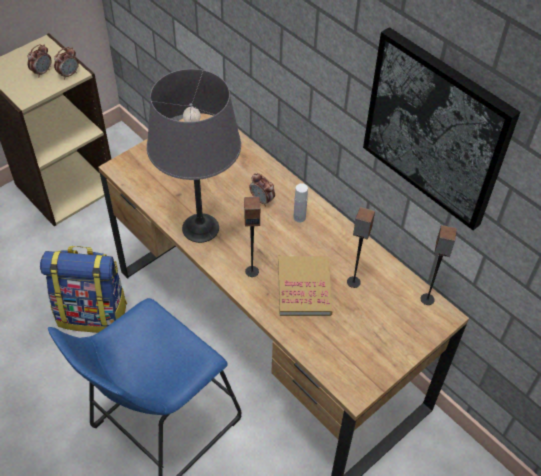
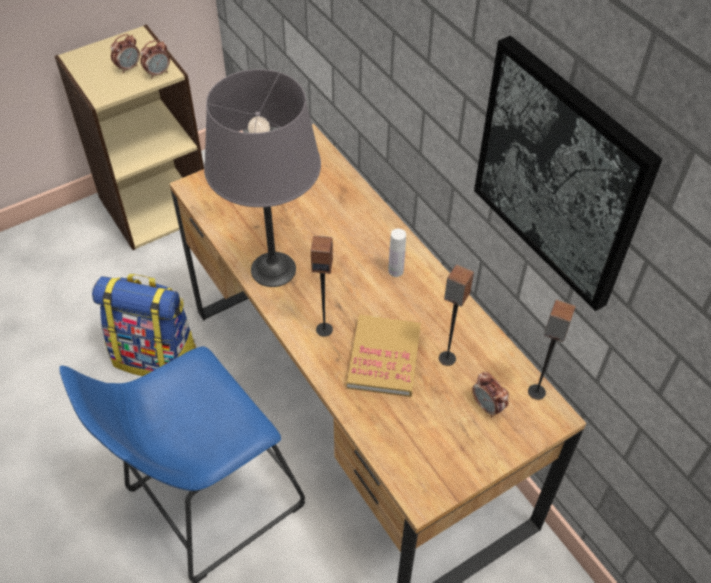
camera: 10 degrees right, 0 degrees up
alarm clock [249,173,275,207] -> alarm clock moved to [472,372,509,417]

